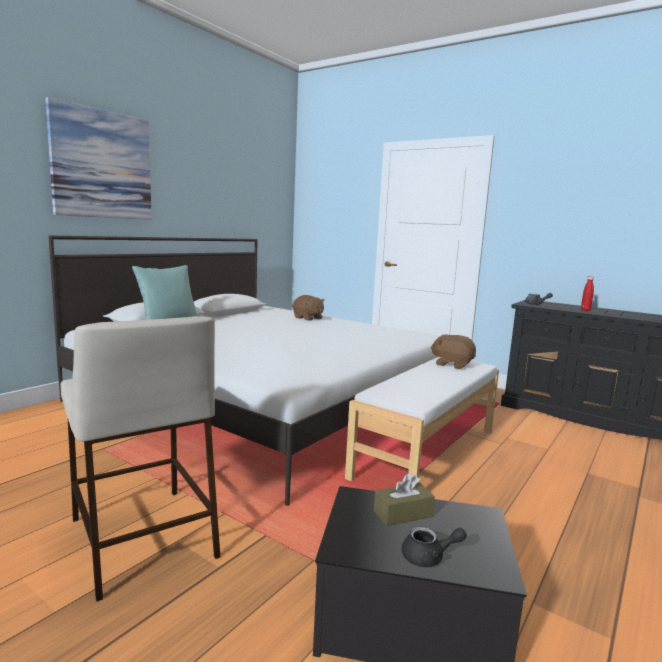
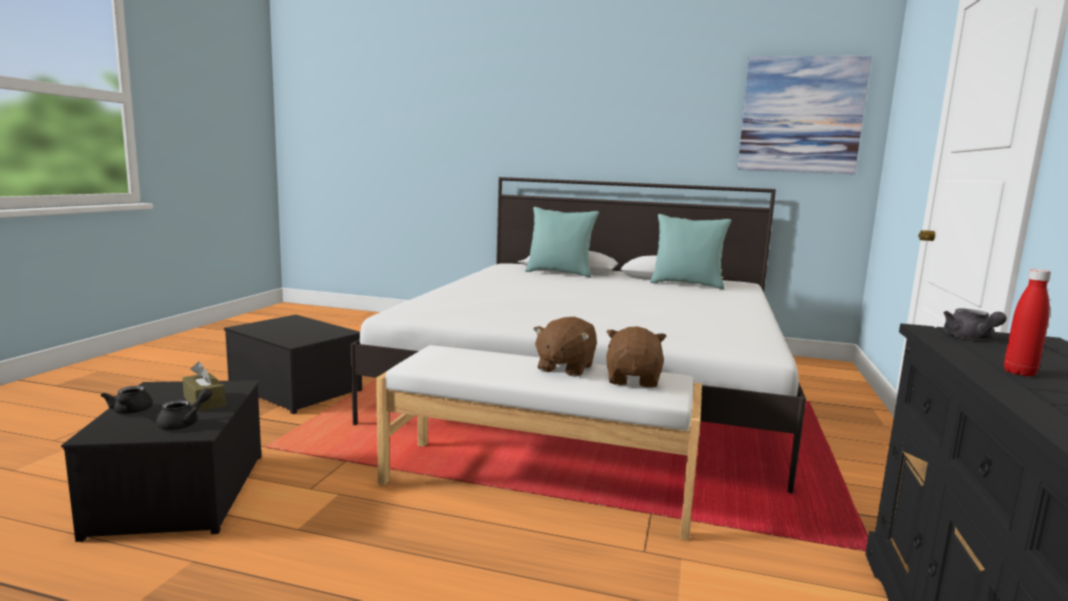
camera: 70 degrees right, 0 degrees up
picture [45,97,151,220] -> picture moved to [737,55,871,174]
beige stool [61,316,220,602] -> storage box [224,315,362,414]
brown plush toy [293,295,325,321] -> brown plush toy moved to [533,317,597,377]
none -> black teapot [156,388,212,430]
none -> turquoise pillow [650,214,731,289]

